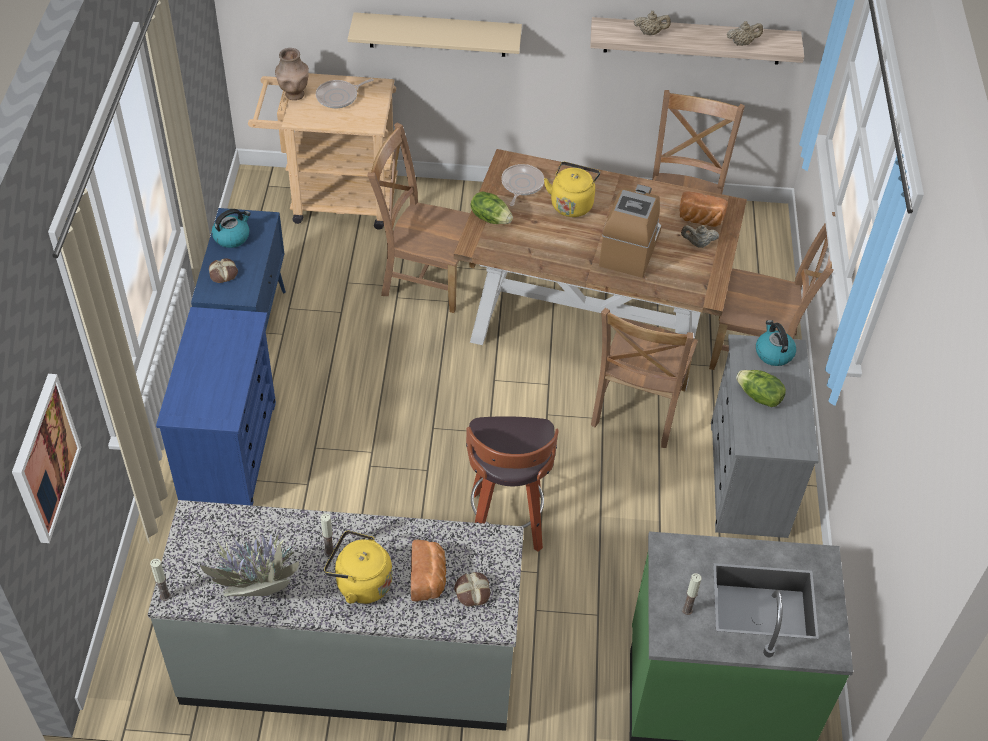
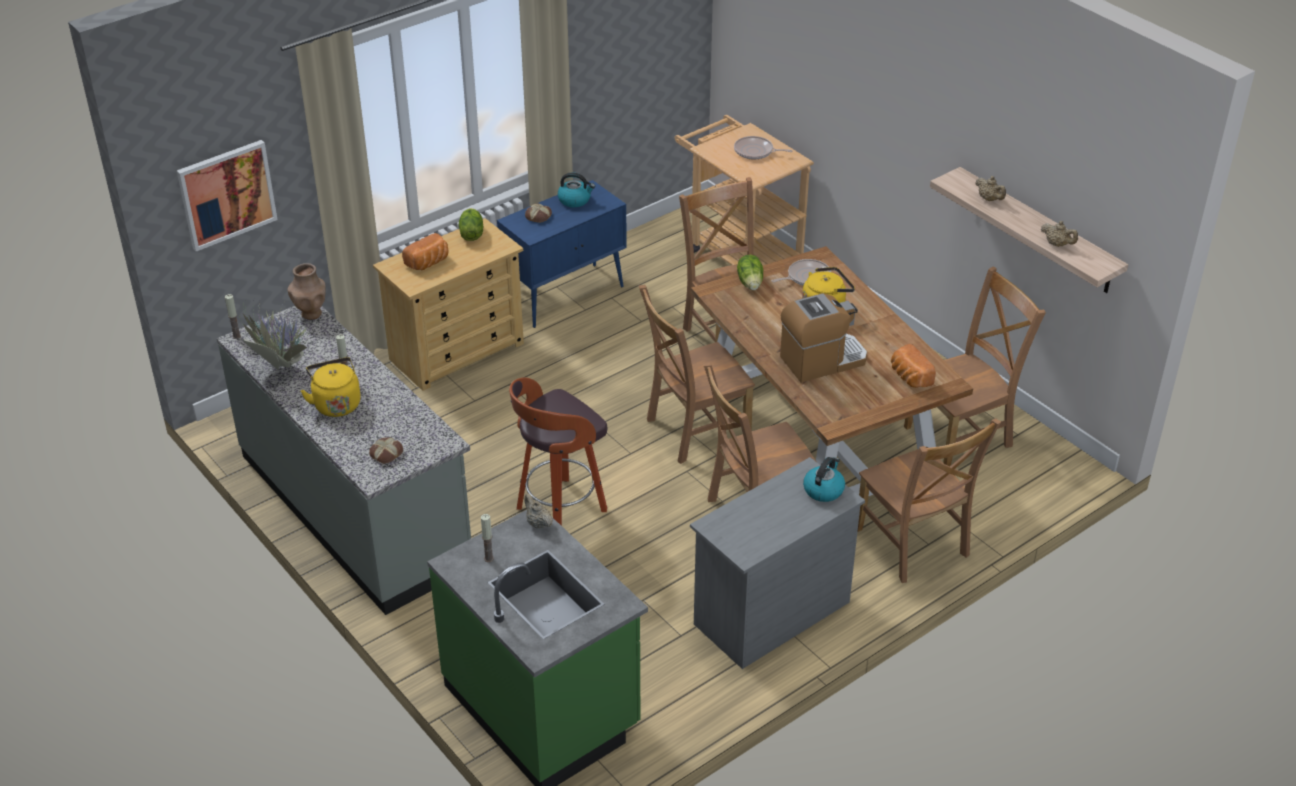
camera: 50 degrees right, 10 degrees down
blue dresser [156,307,276,506] -> beige dresser [373,218,524,391]
brown vase [275,48,309,100] -> brown vase moved to [287,263,326,320]
beige shelf [348,12,522,57] -> none
bread [411,540,446,601] -> bread moved to [402,233,448,270]
beige teapot [681,225,719,248] -> beige teapot moved to [524,493,553,529]
lettuce [736,370,786,407] -> lettuce moved to [459,208,483,241]
none -> brown chair [639,285,755,464]

